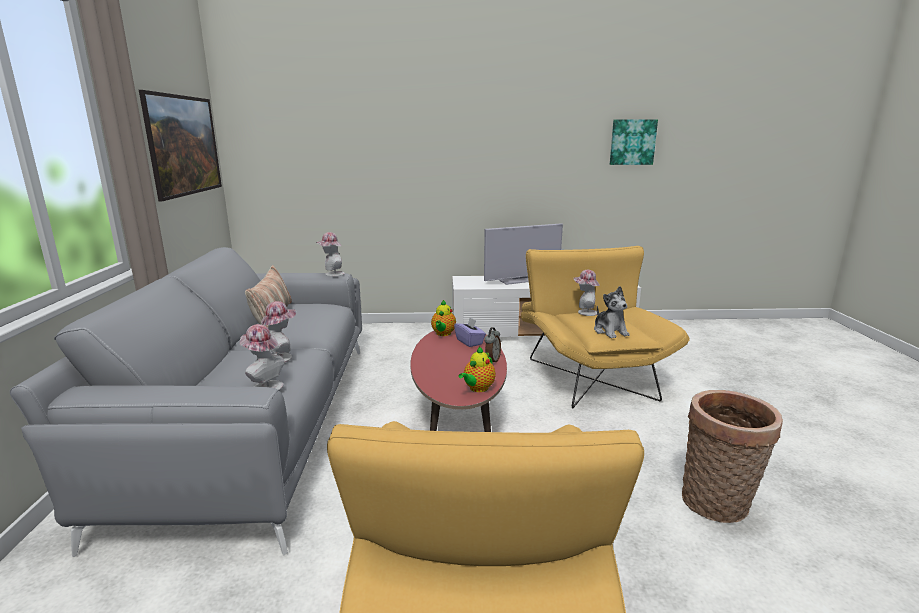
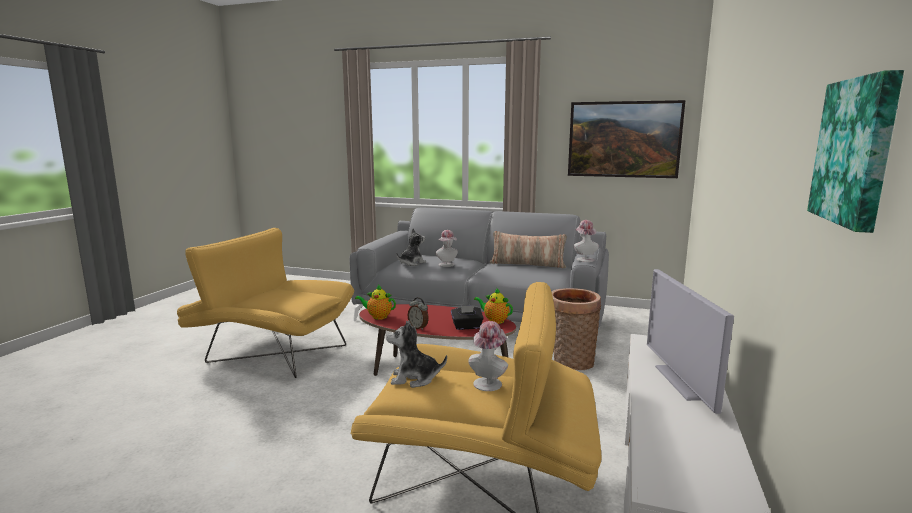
camera: 110 degrees right, 5 degrees down
hat [240,324,284,390] -> plush toy [396,228,426,266]
purple tissue box [454,318,486,347] -> black tissue box [451,306,484,330]
teapot [459,346,496,392] -> teapot turned 45 degrees counterclockwise [355,285,396,320]
basket [682,390,783,523] -> basket moved to [551,288,601,370]

